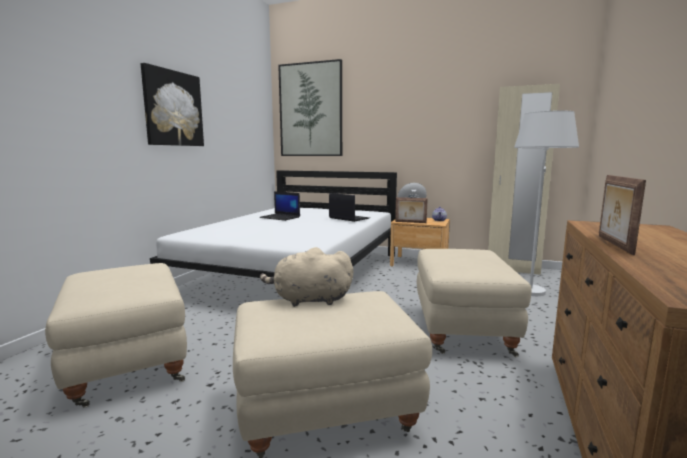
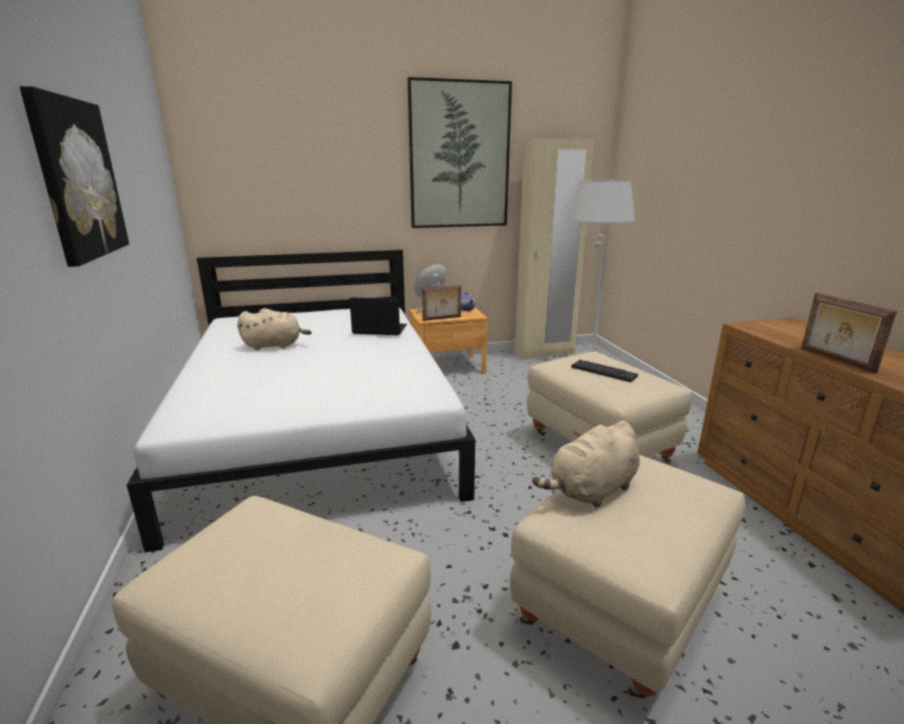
camera: 35 degrees left, 10 degrees up
laptop [259,191,300,221] -> beige plush toy [237,308,311,350]
picture [278,59,342,156] -> picture moved to [408,77,512,228]
none -> keyboard [571,360,638,382]

